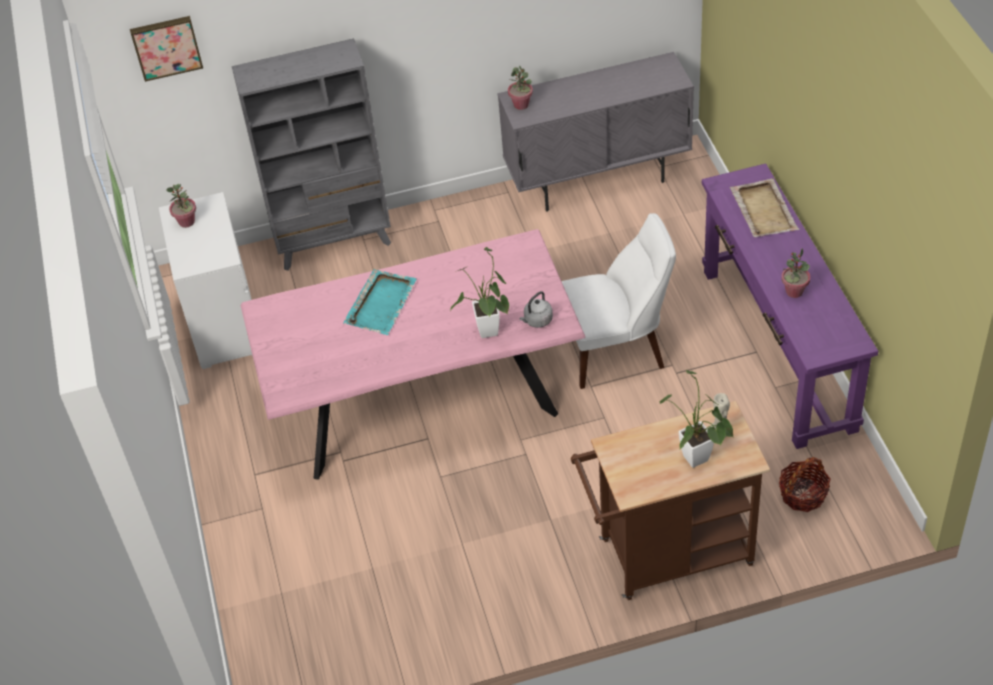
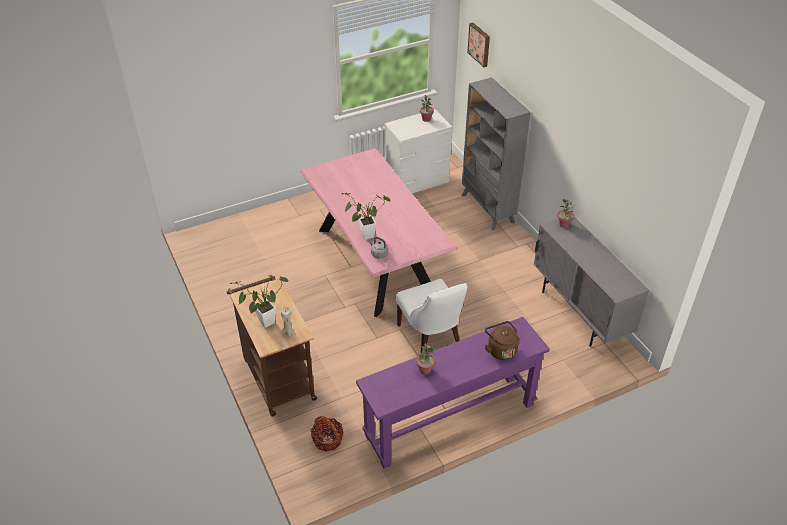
camera: 75 degrees right, 5 degrees down
turquoise tray [343,269,417,335] -> none
beige tray [730,179,799,237] -> brown kettle [485,321,519,360]

